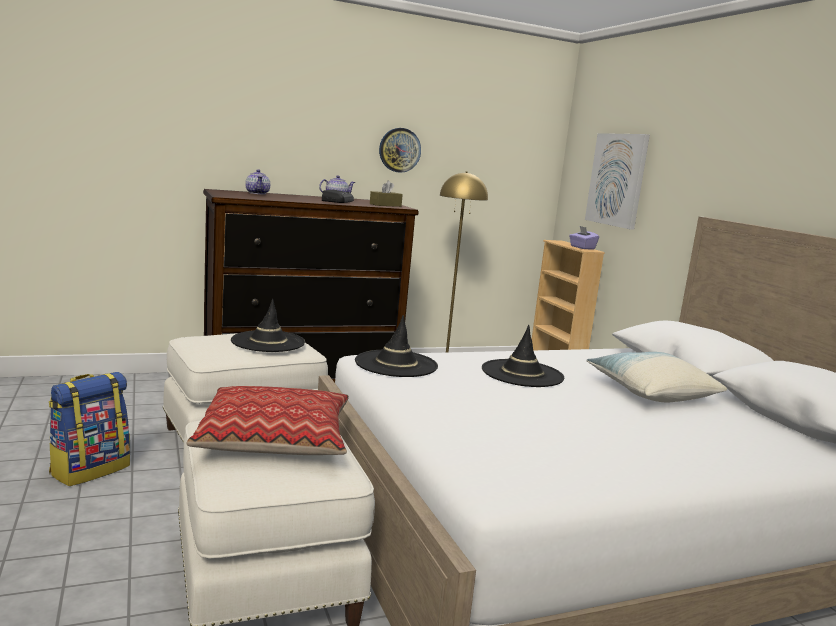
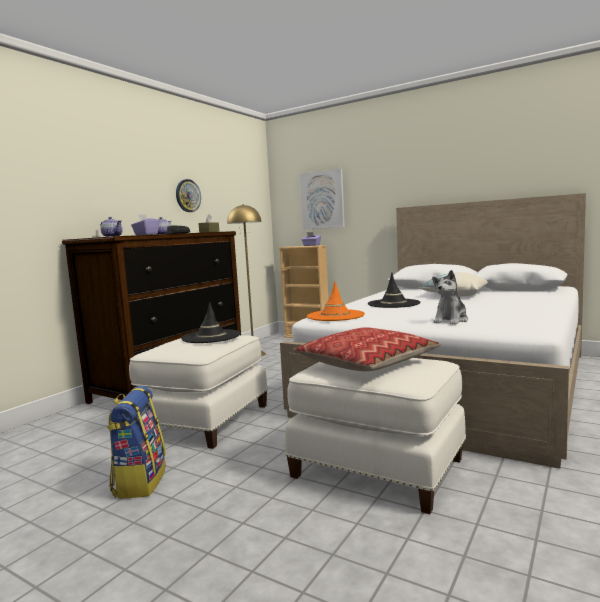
camera: 35 degrees left, 5 degrees down
black hat [355,315,438,377] -> orange hat [307,281,365,321]
none -> purple tissue box [131,214,159,235]
none -> plush toy [432,270,468,325]

